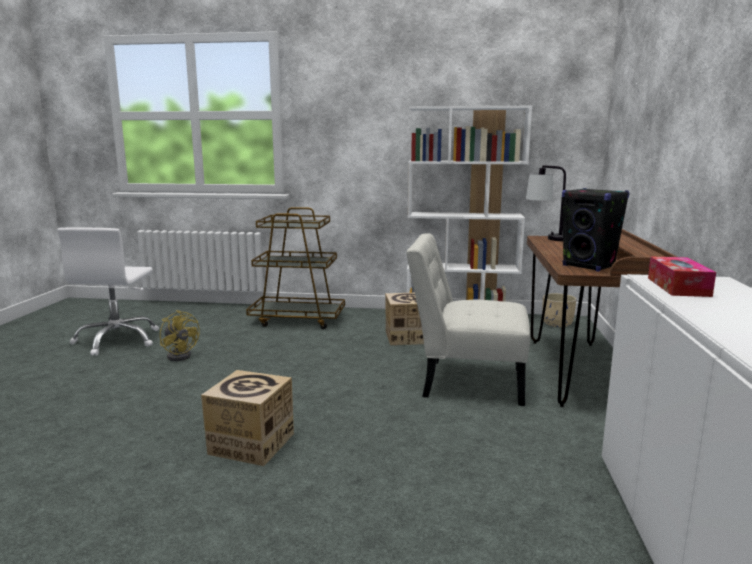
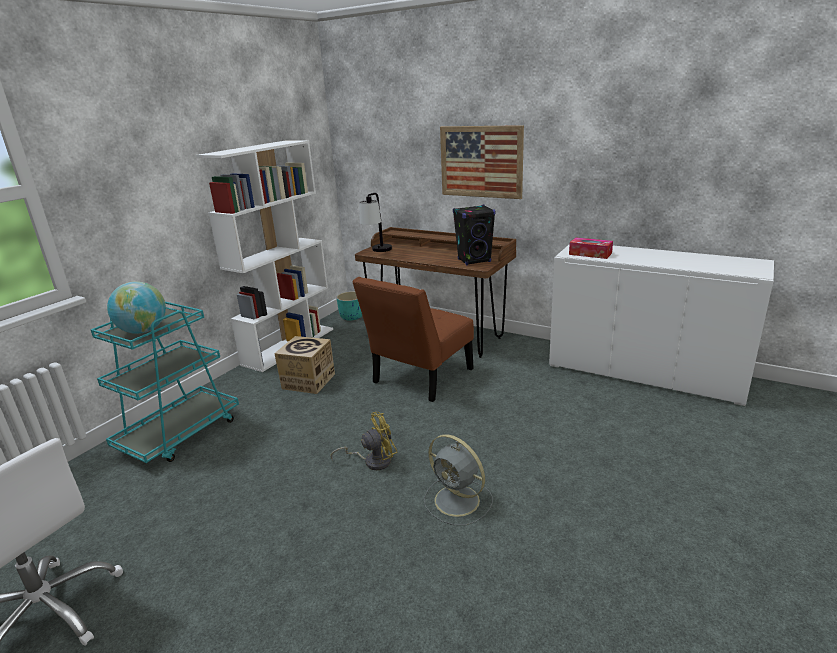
camera: 65 degrees left, 10 degrees up
yellow fan [160,310,200,361] -> yellow fan moved to [331,412,398,470]
cardboard box [201,370,294,466] -> grey fan [424,434,493,525]
brown cart [246,207,345,329] -> turquoise cart [91,302,239,463]
white chair [406,233,530,406] -> brown chair [352,277,474,402]
beige planter [542,293,576,327] -> turquoise planter [336,291,362,321]
none -> globe [107,281,166,334]
none -> picture [440,125,524,199]

